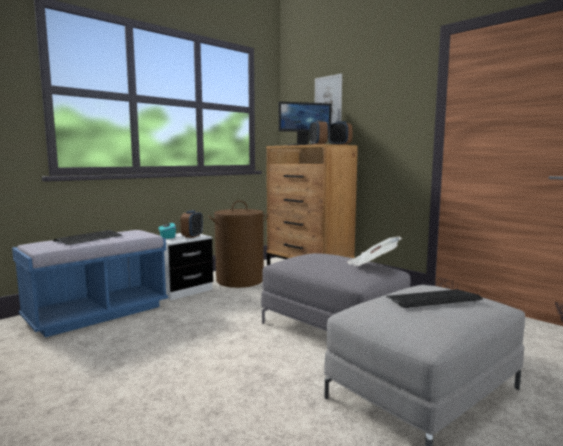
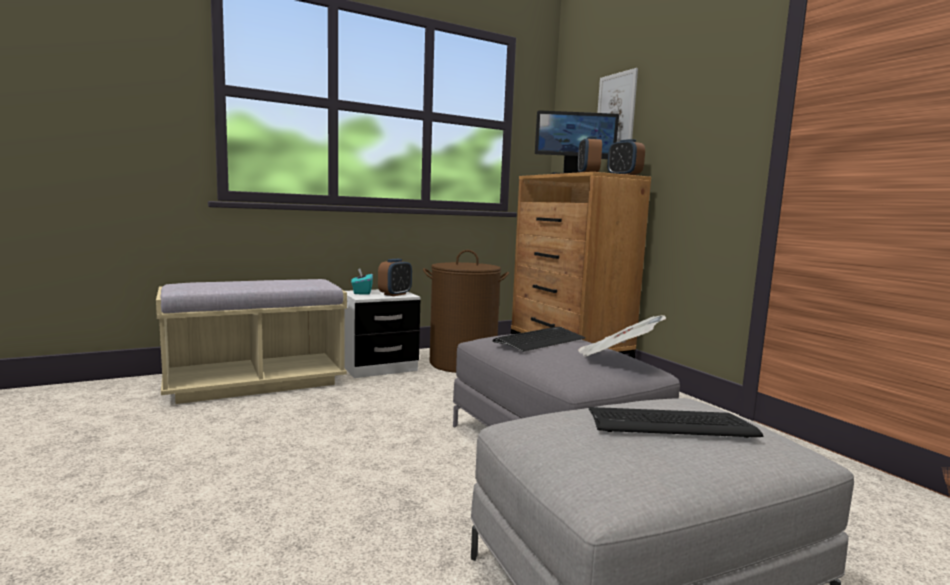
camera: 15 degrees right, 0 degrees up
blue bench [12,230,168,338] -> beige bench [156,279,347,404]
keyboard [53,230,122,245] -> keyboard moved to [492,327,586,352]

